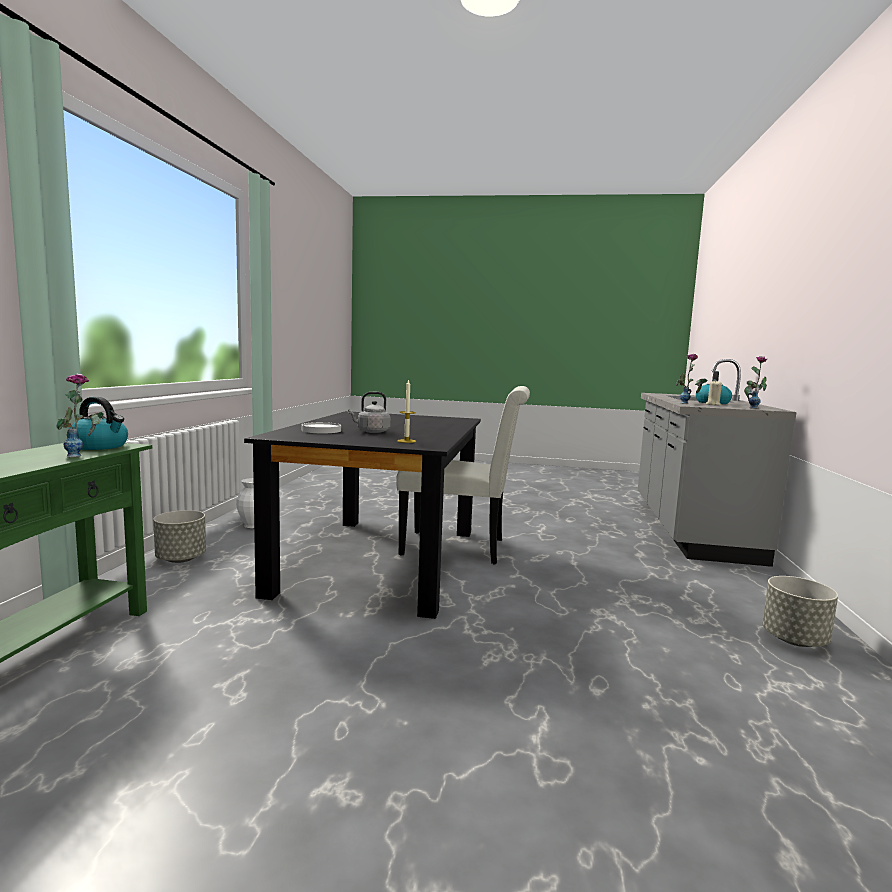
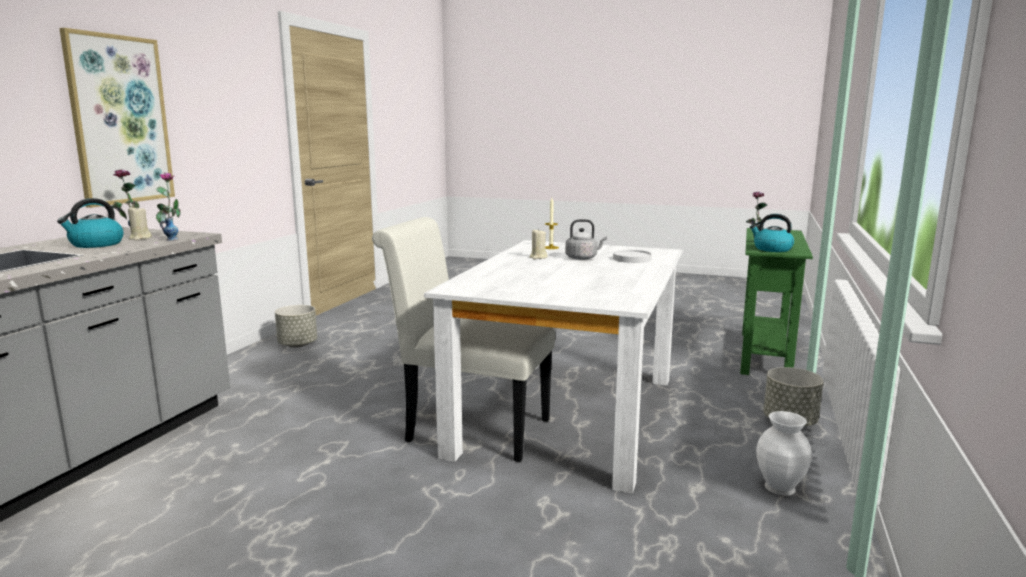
camera: 170 degrees left, 5 degrees up
black dining table [244,411,481,619] -> white dining table [424,240,683,494]
none -> picture [59,28,175,208]
none -> beige candle [529,228,548,259]

